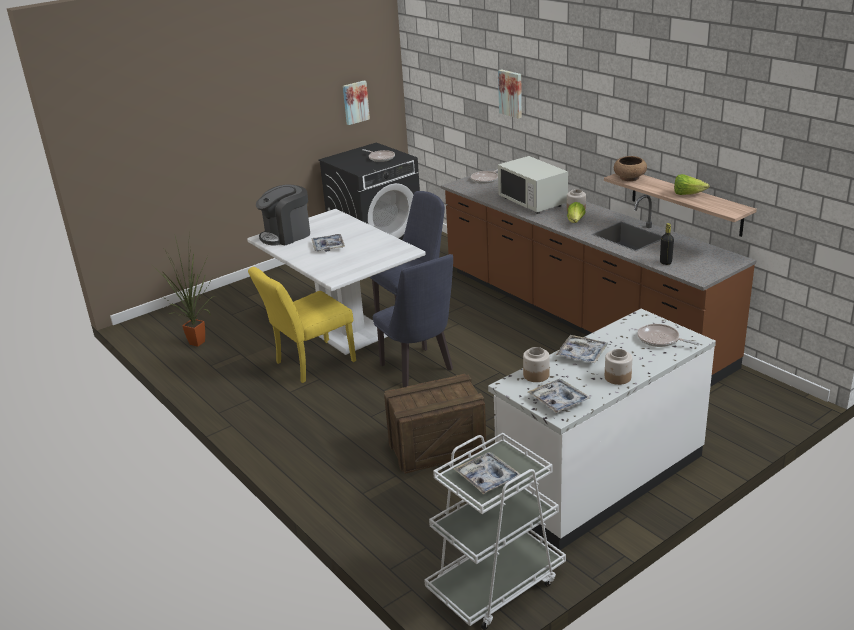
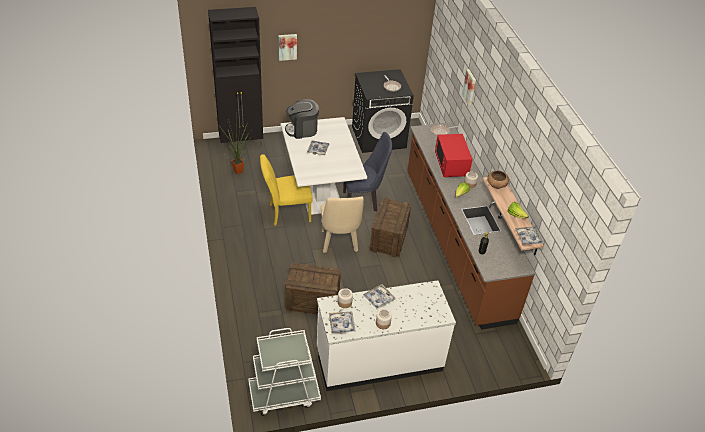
camera: 20 degrees right, 15 degrees up
picture [343,80,370,125] -> picture moved to [278,34,297,61]
blue chair [373,254,453,387] -> beige chair [321,196,364,253]
tray [453,452,521,495] -> tray moved to [515,227,544,245]
white microwave [498,156,568,214] -> red microwave [435,134,473,178]
frying pan [637,324,700,347] -> none
none -> black cabinet [208,7,263,150]
none -> crate [369,198,412,258]

